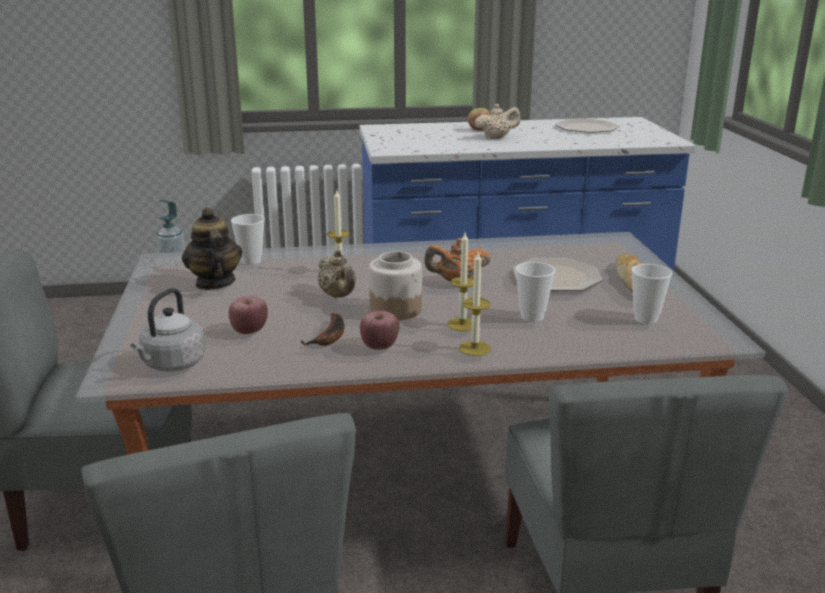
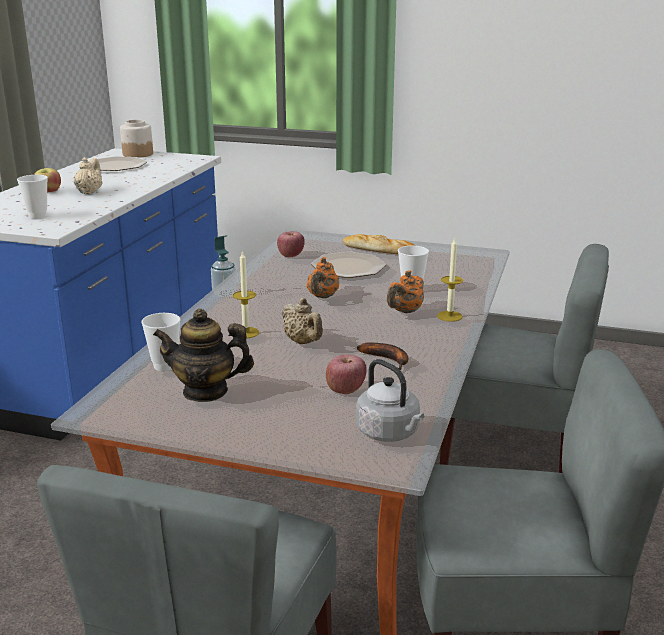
camera: 65 degrees left, 0 degrees up
soap dispenser [156,200,185,266] -> soap dispenser moved to [211,236,236,297]
beige teapot [318,249,356,298] -> beige teapot turned 60 degrees clockwise [281,298,323,344]
apple [360,311,399,350] -> apple moved to [277,231,305,257]
jar [369,251,422,320] -> jar moved to [120,120,153,158]
candle [448,233,474,331] -> orange teapot [387,270,424,313]
cup [632,264,672,324] -> cup moved to [17,175,48,218]

